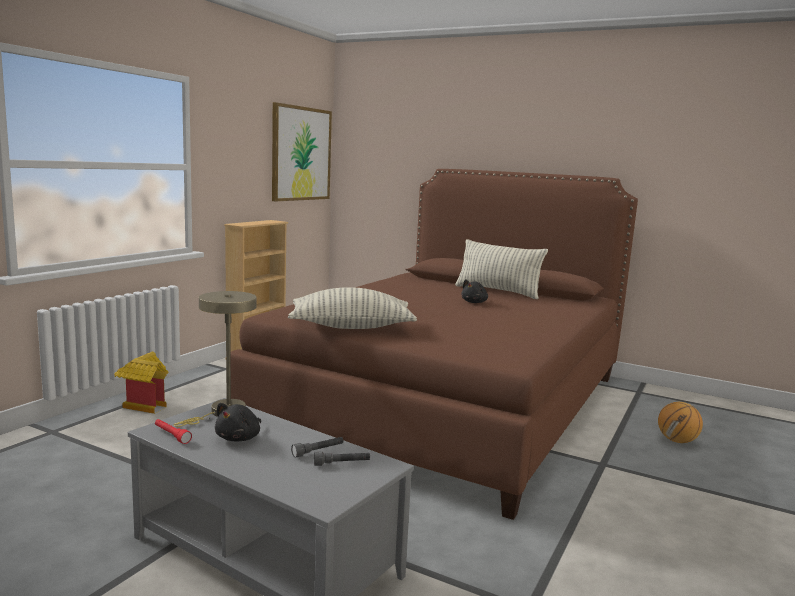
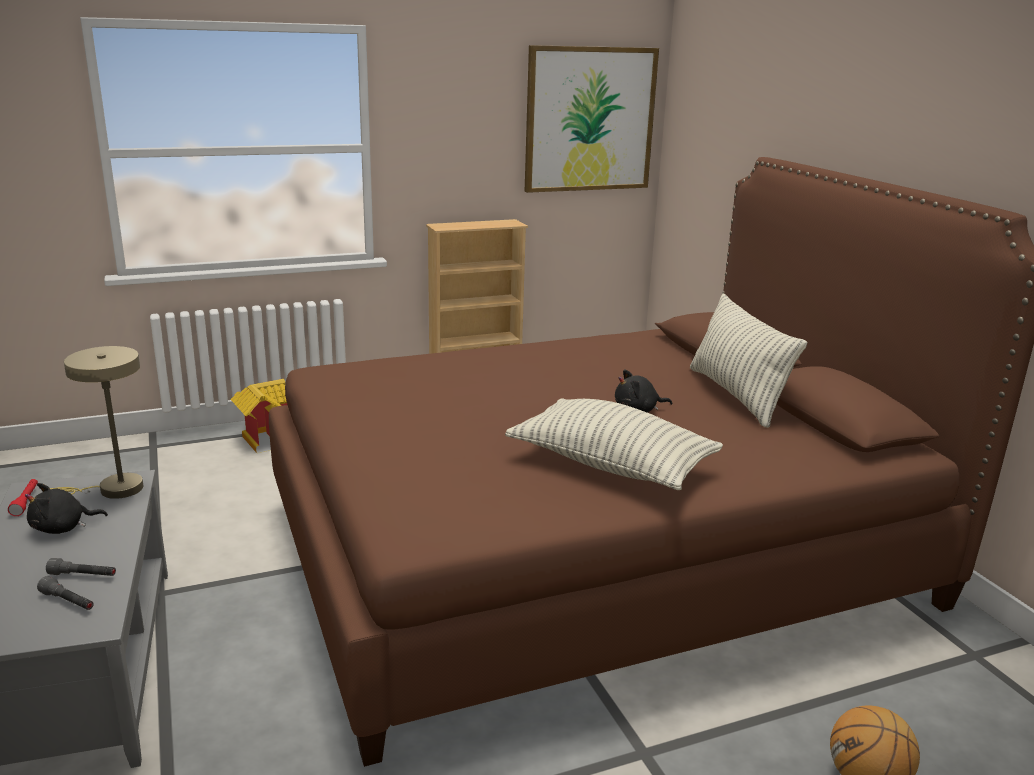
camera: 40 degrees right, 10 degrees up
pillow [288,287,417,329] -> pillow moved to [505,398,723,490]

